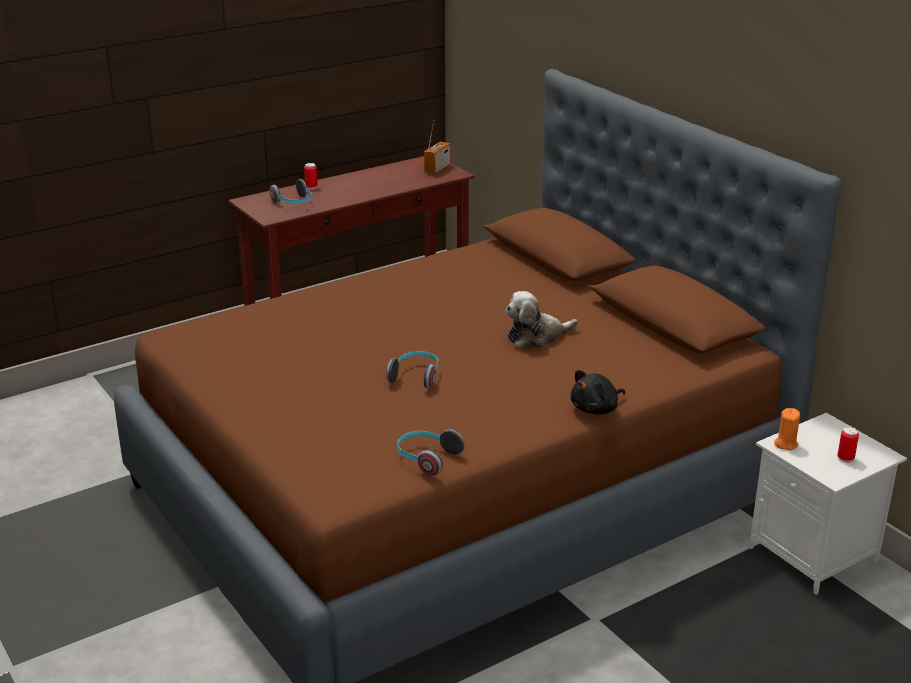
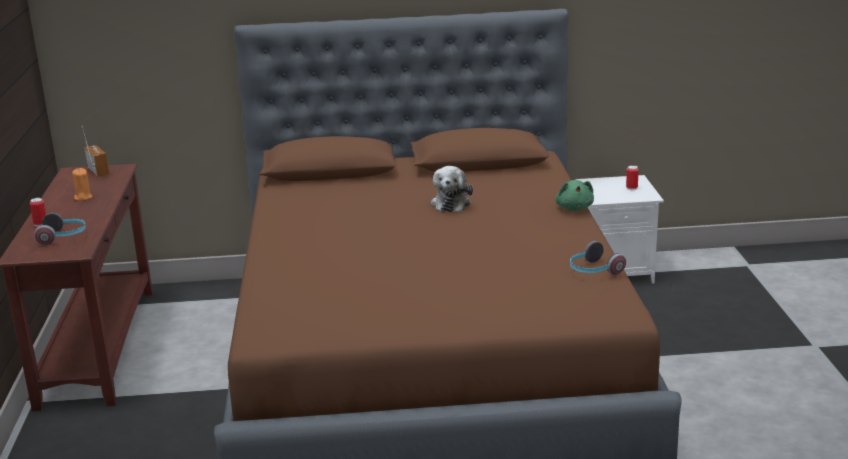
camera: 60 degrees left, 5 degrees down
headphones [386,351,438,389] -> none
black plush toy [570,370,625,414] -> green plush toy [556,180,594,211]
orange candle [774,408,800,450] -> orange candle moved to [72,168,92,201]

